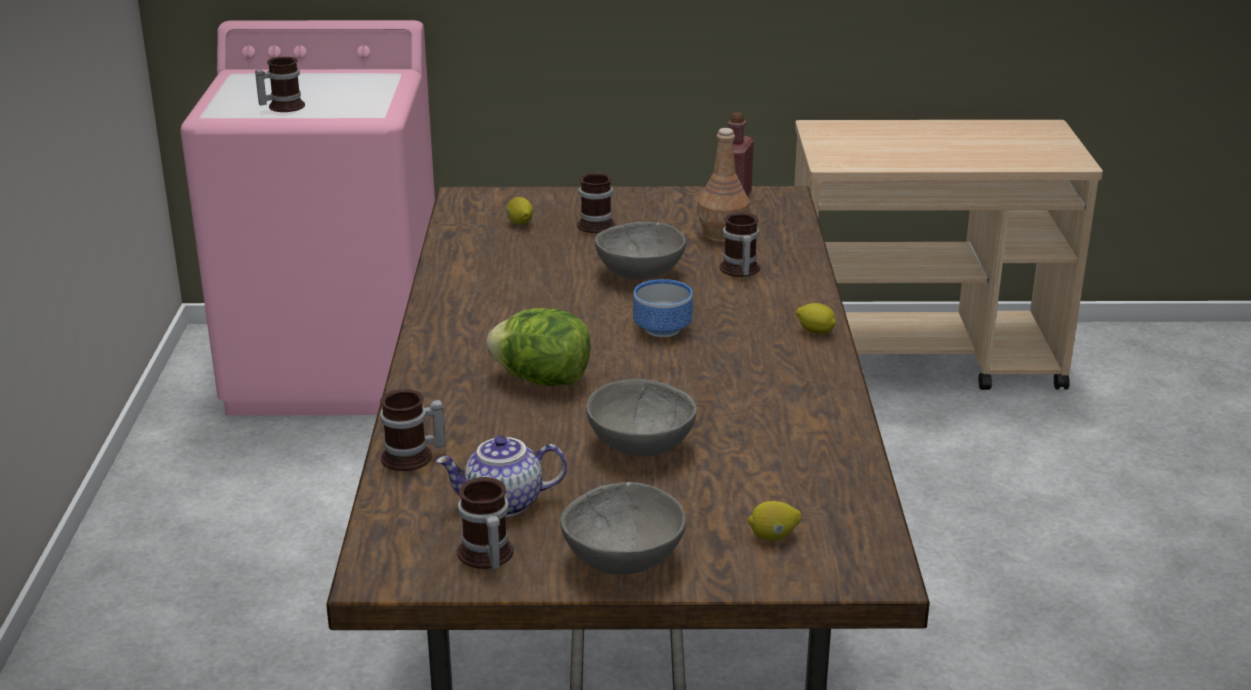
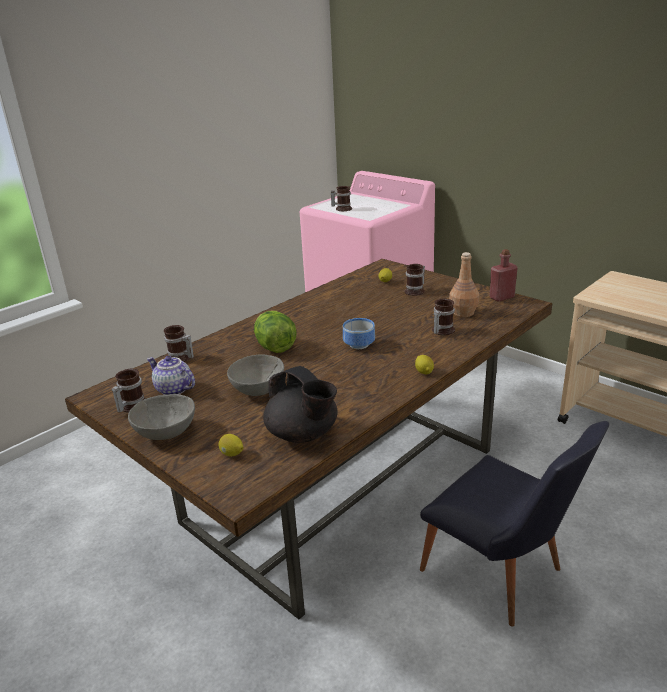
camera: 45 degrees right, 0 degrees up
grey bowl [595,222,686,280] -> none
none -> black teapot [263,366,338,443]
none -> black chair [420,421,609,626]

